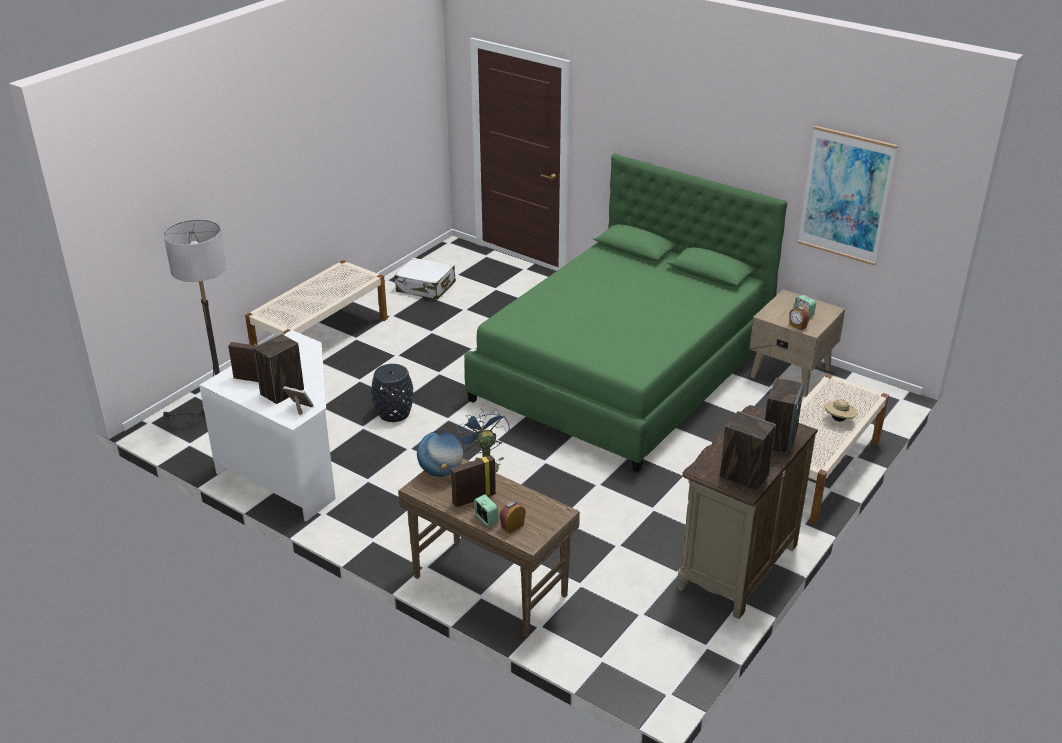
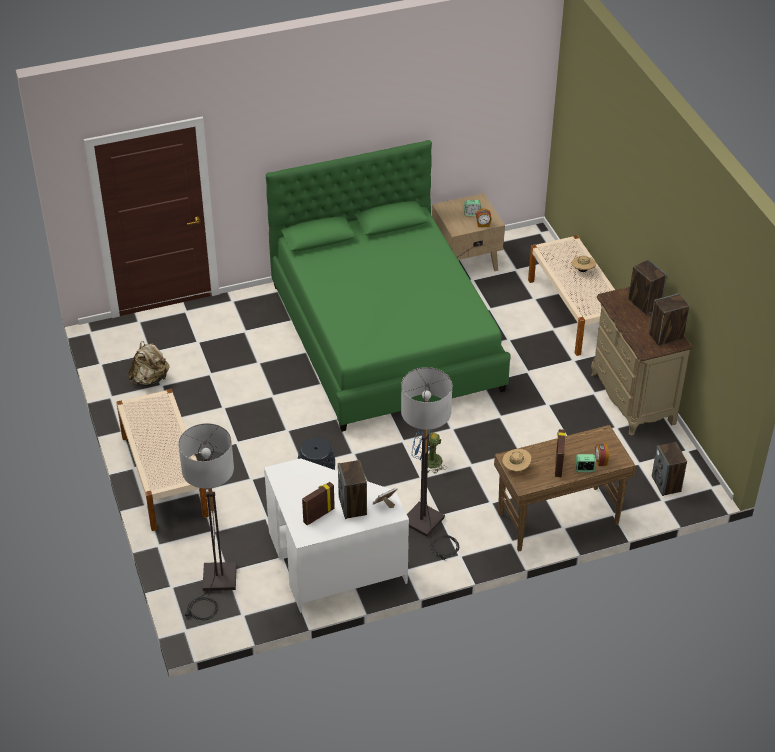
camera: 55 degrees left, 10 degrees up
white suitcase [394,258,456,300] -> beige backpack [128,341,170,386]
globe [417,431,463,477] -> beige hat [502,449,531,471]
picture [798,126,898,266] -> none
none -> floor lamp [401,367,459,560]
none -> speaker [652,442,687,496]

